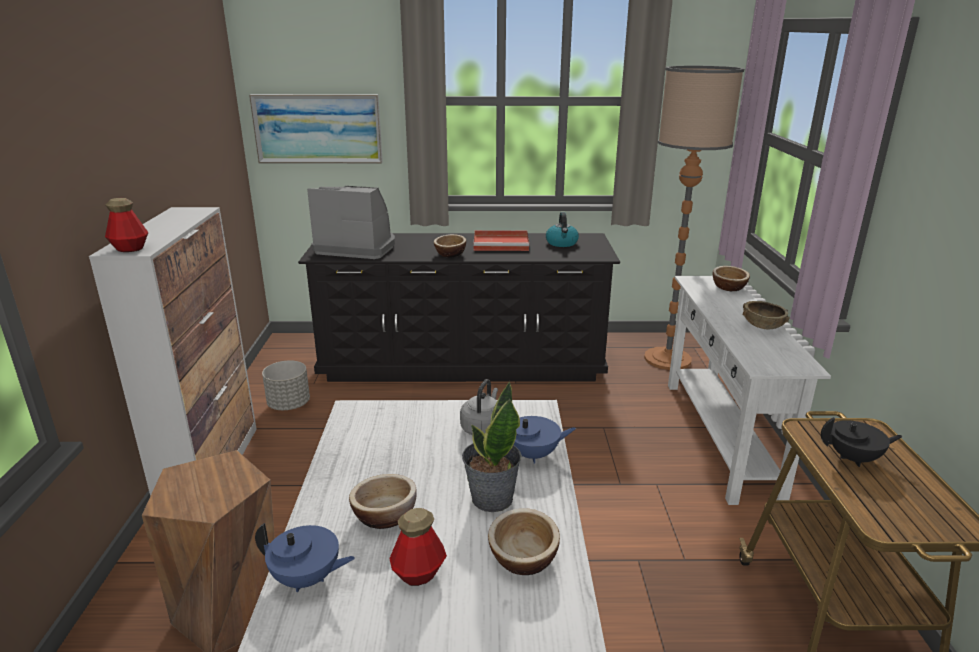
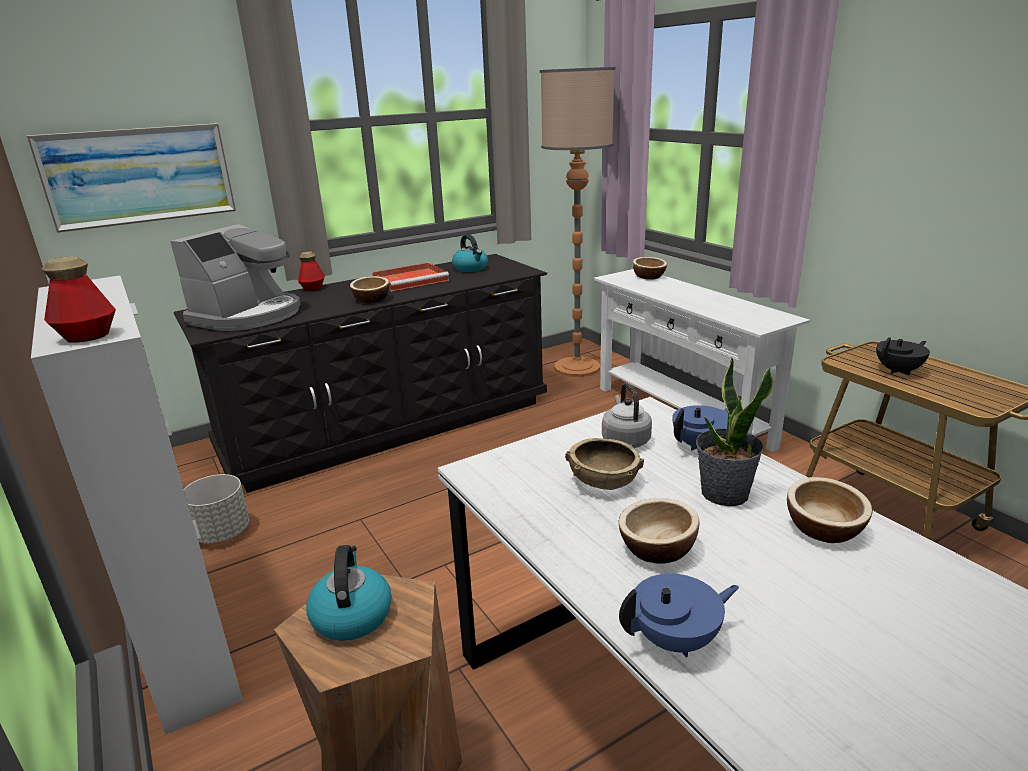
camera: 30 degrees left, 0 degrees up
coffee machine [307,186,395,259] -> coffee machine turned 135 degrees clockwise [170,224,301,331]
bottle [389,508,447,586] -> bottle moved to [298,252,325,291]
brown bowl [742,301,790,329] -> brown bowl moved to [565,438,644,490]
none -> kettle [307,545,392,641]

